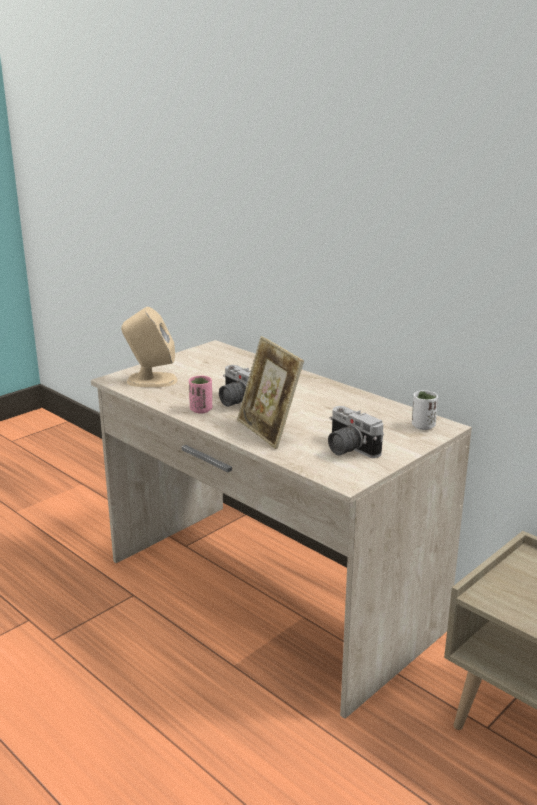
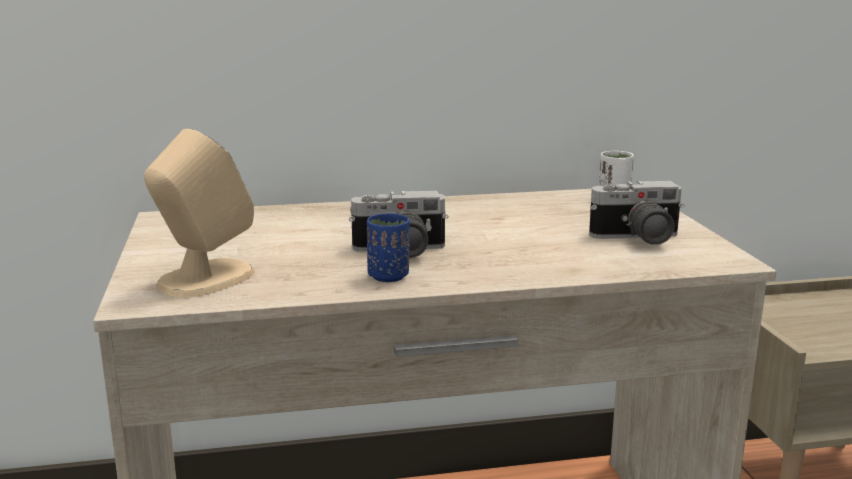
camera: 55 degrees left, 5 degrees down
pink cup [189,376,212,414] -> blue cup [367,213,409,282]
picture frame [237,336,304,449] -> none

